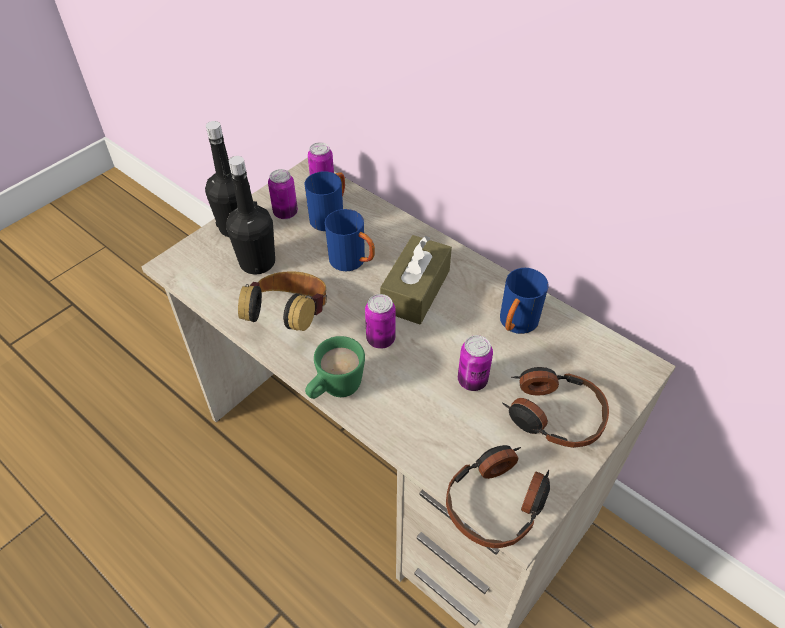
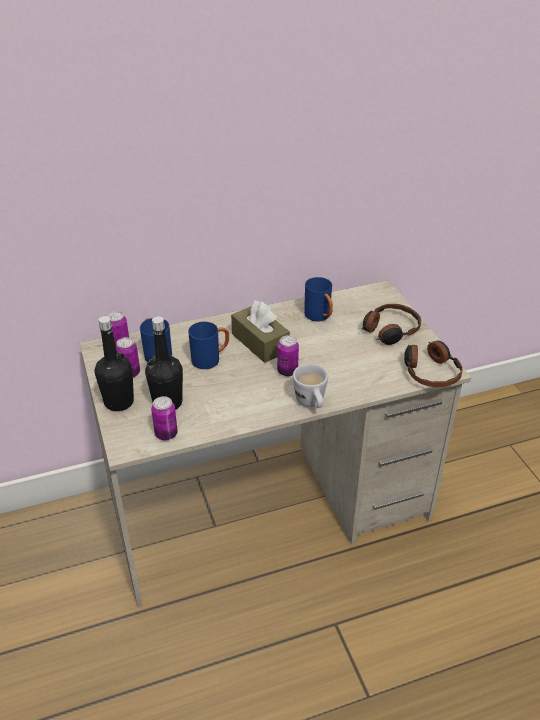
camera: 60 degrees left, 10 degrees down
headphones [238,271,327,331] -> none
green mug [305,336,365,399] -> white mug [293,364,328,408]
can [458,335,493,391] -> can moved to [151,396,178,441]

